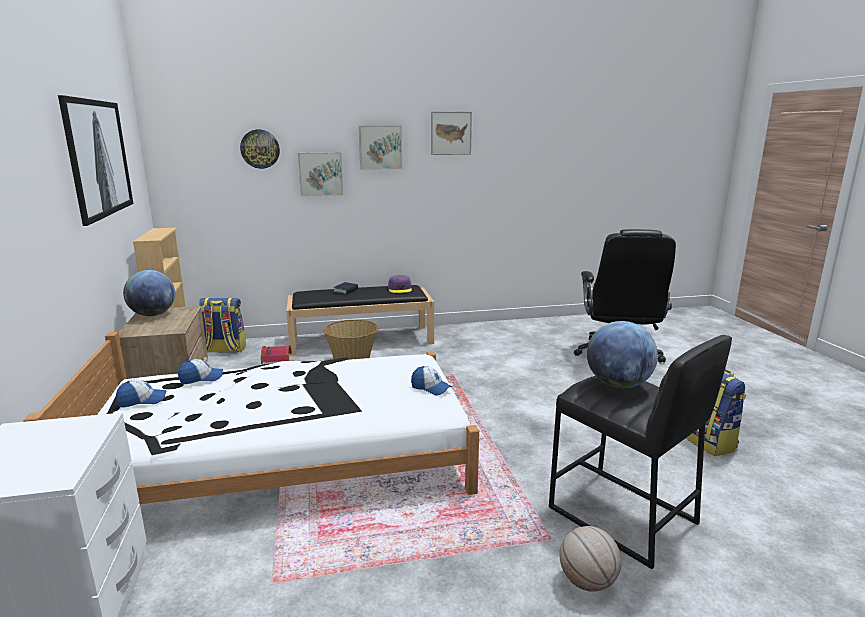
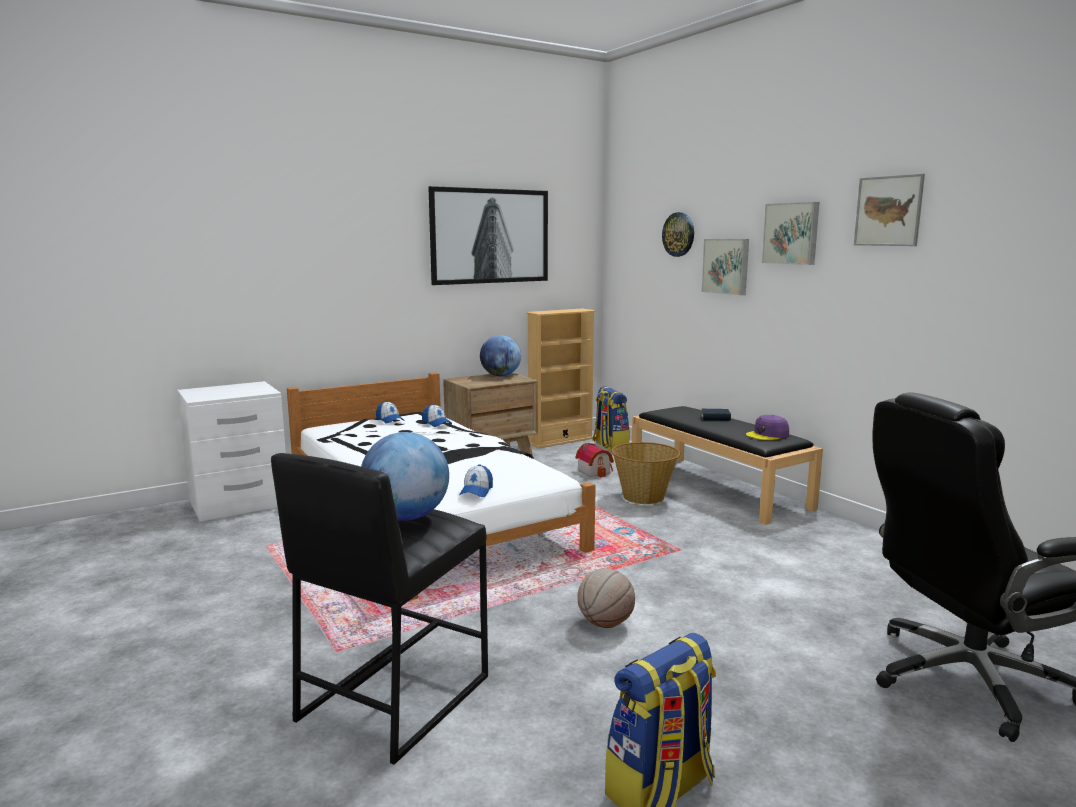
camera: 70 degrees right, 5 degrees down
basketball [559,526,621,592] -> basketball moved to [578,568,635,628]

